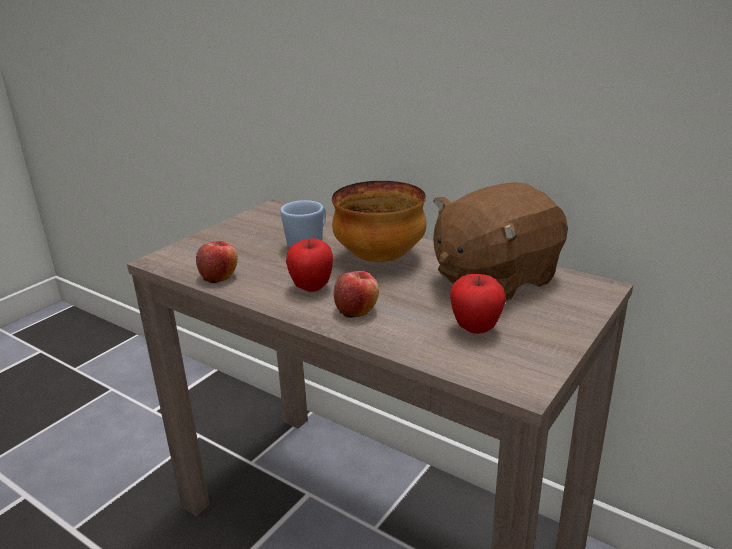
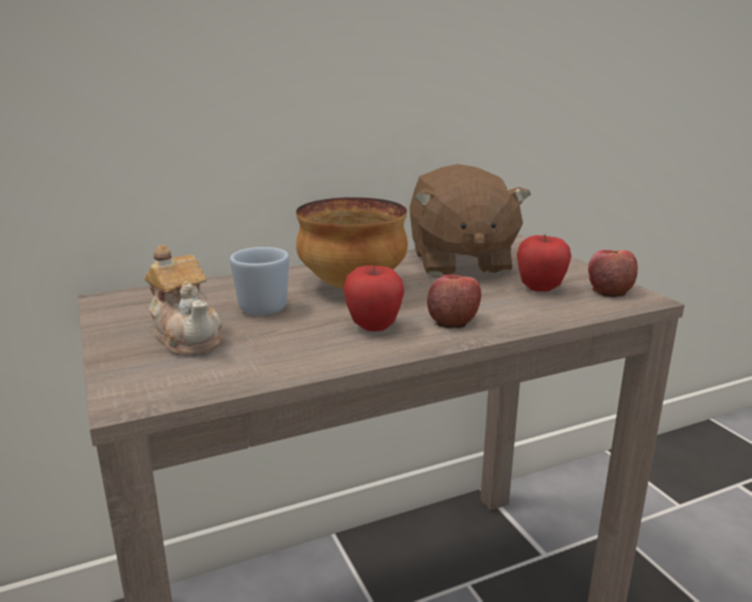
camera: 60 degrees left, 5 degrees down
apple [196,241,238,283] -> apple moved to [588,250,638,297]
none -> teapot [144,245,222,356]

